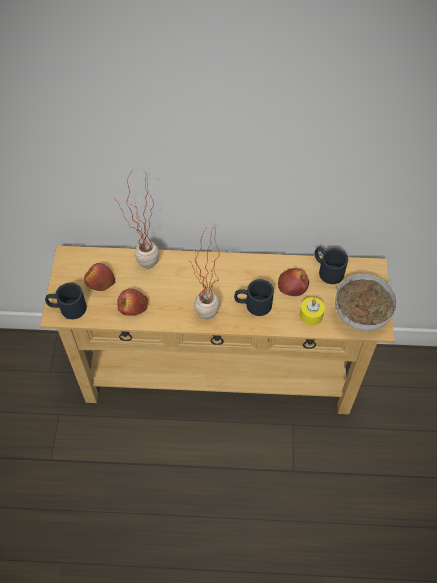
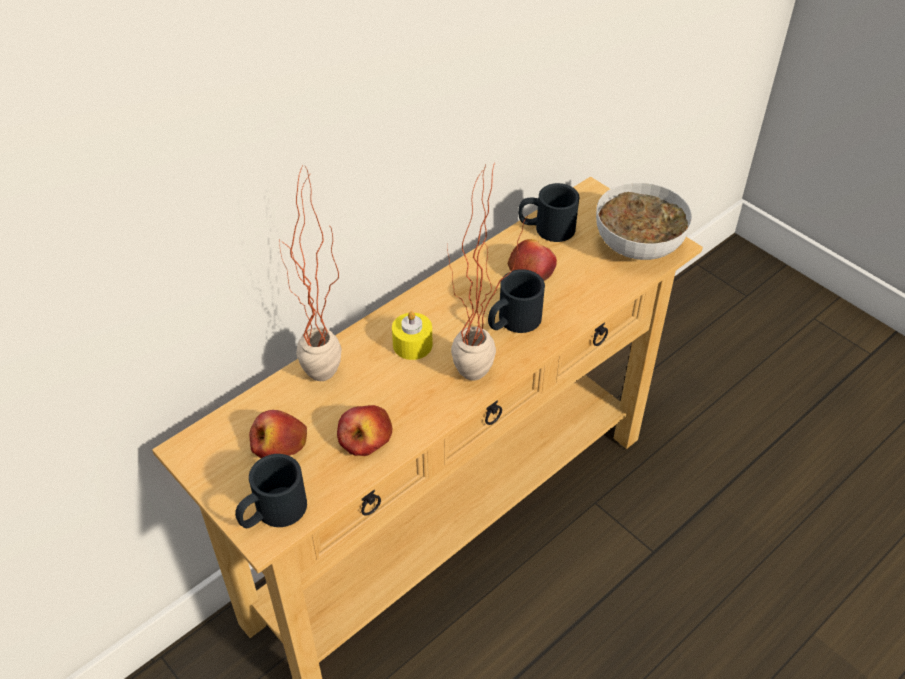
camera: 45 degrees left, 10 degrees down
yellow candle [300,297,325,325] -> yellow candle moved to [392,311,433,360]

